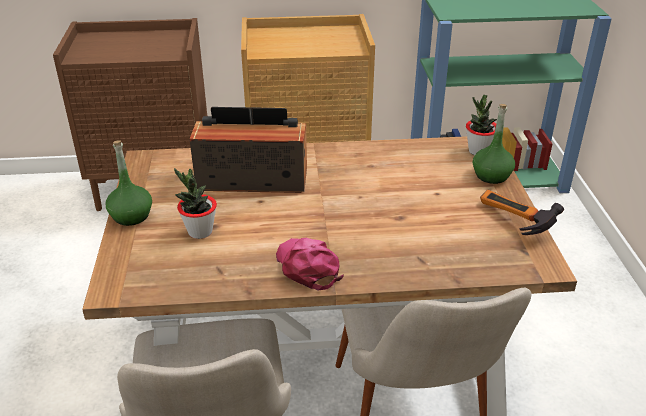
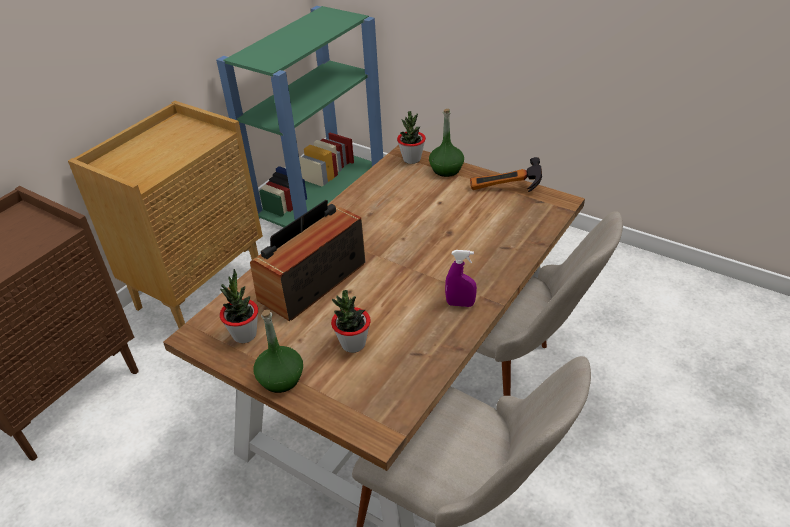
camera: 50 degrees left, 5 degrees up
pink cap [276,238,344,290] -> purple spray bottle [445,250,477,307]
none -> potted plant [220,269,258,343]

